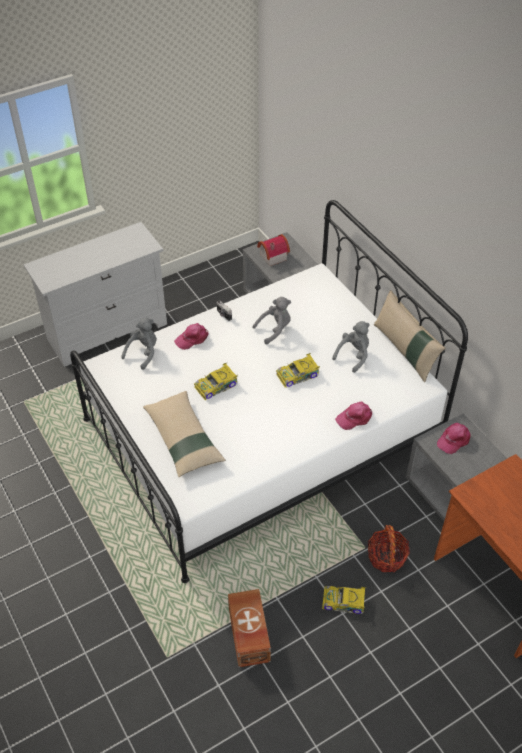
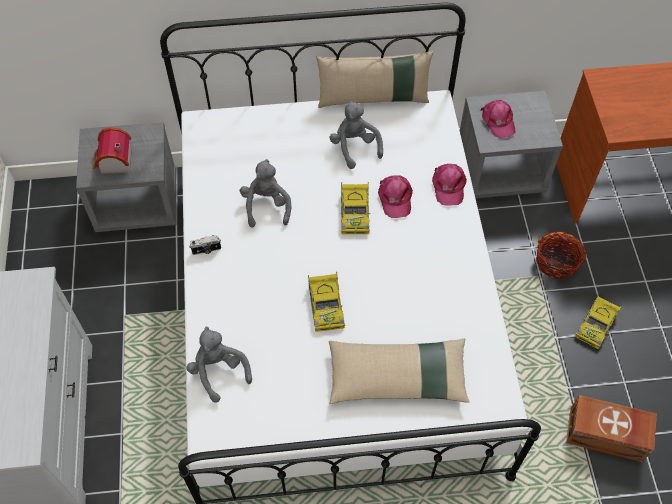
camera: 65 degrees left, 10 degrees up
pink cap [174,323,209,350] -> pink cap moved to [378,175,413,218]

